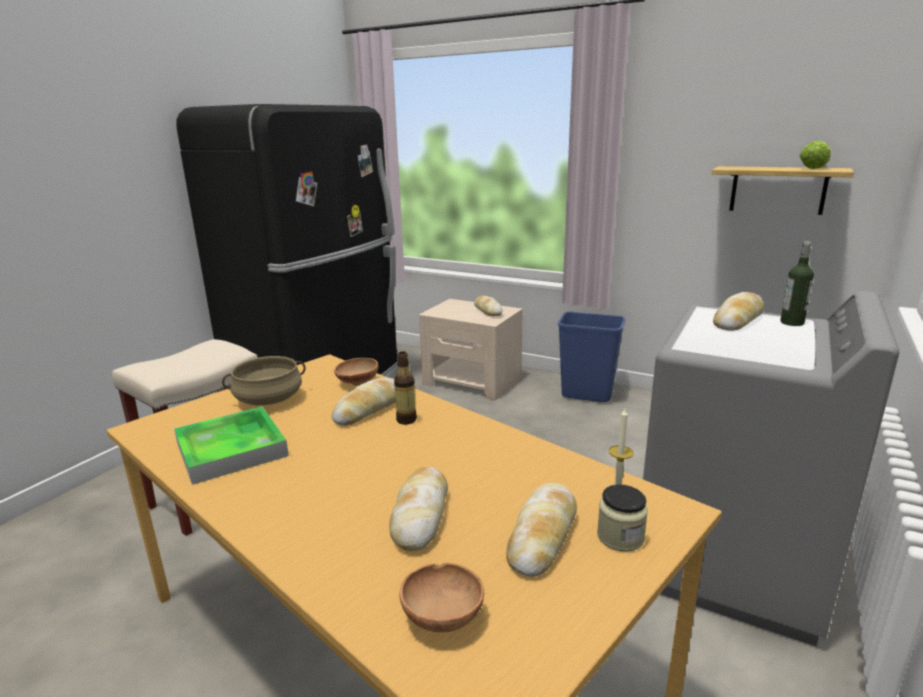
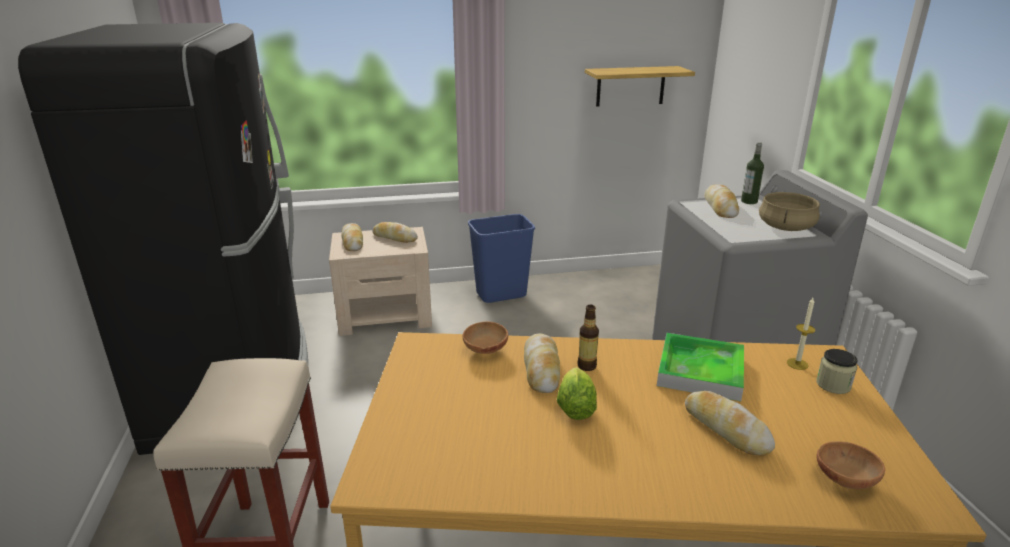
camera: 40 degrees left, 5 degrees up
tray [174,407,289,485] -> tray moved to [657,333,744,401]
beige cooking pot [222,356,306,405] -> beige cooking pot moved to [759,192,820,231]
bread [506,483,577,577] -> bread moved to [341,223,363,251]
lettuce [800,141,831,169] -> lettuce moved to [557,367,597,420]

